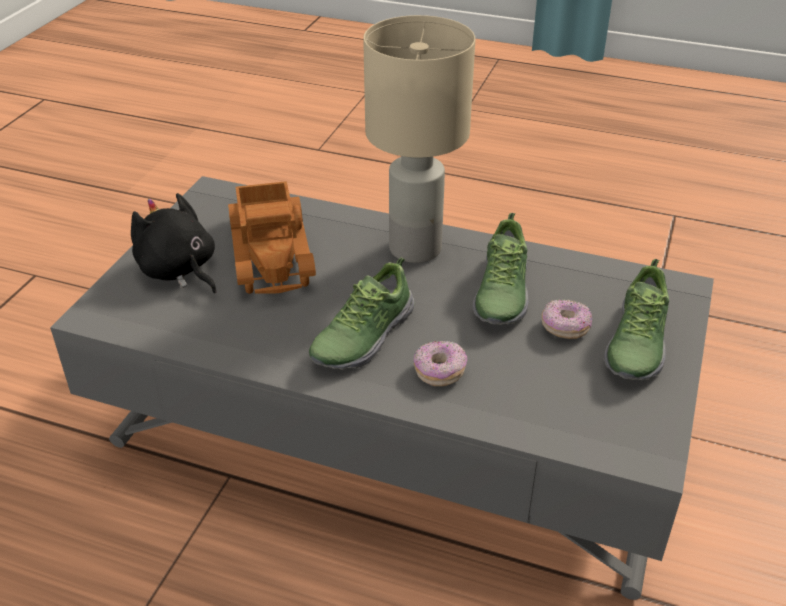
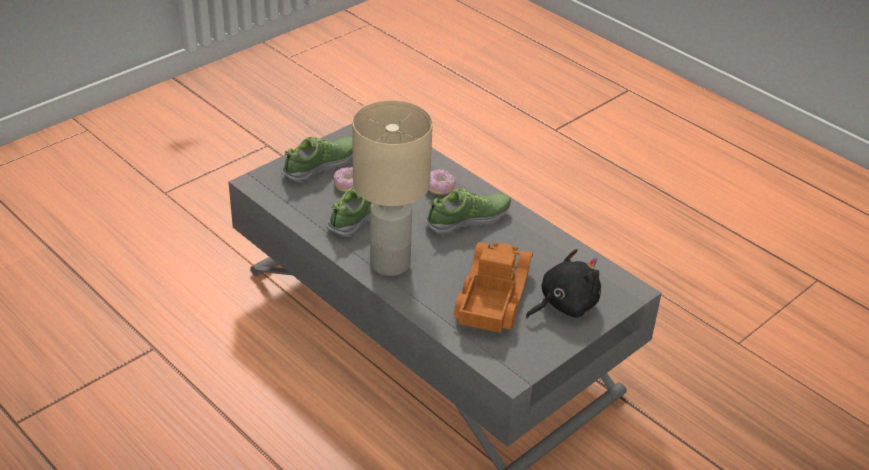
camera: 155 degrees left, 0 degrees up
black plush toy [131,193,217,294] -> black plush toy turned 105 degrees counterclockwise [526,249,601,318]

